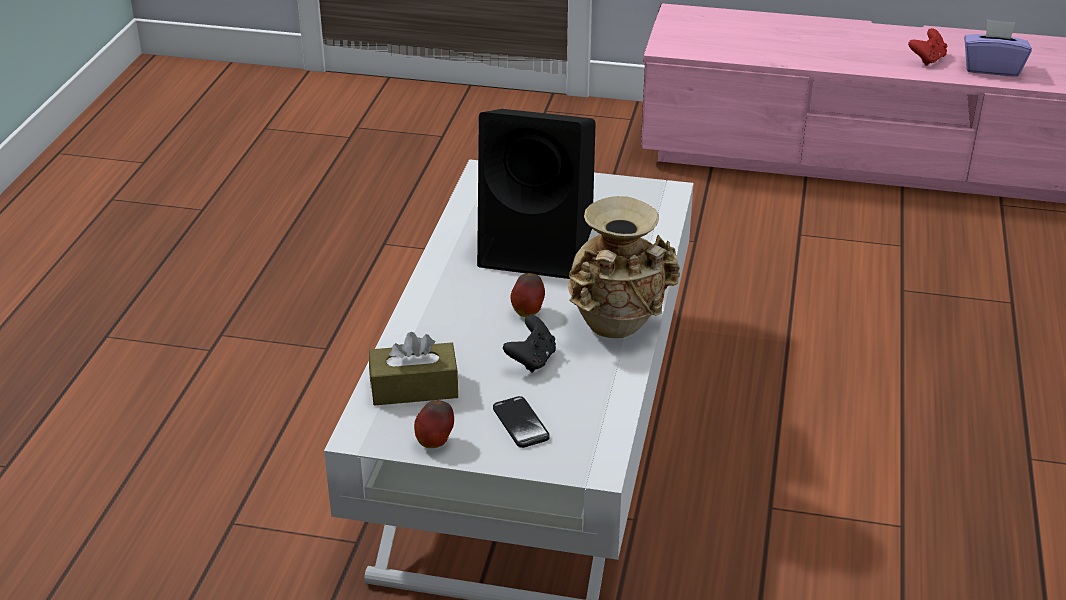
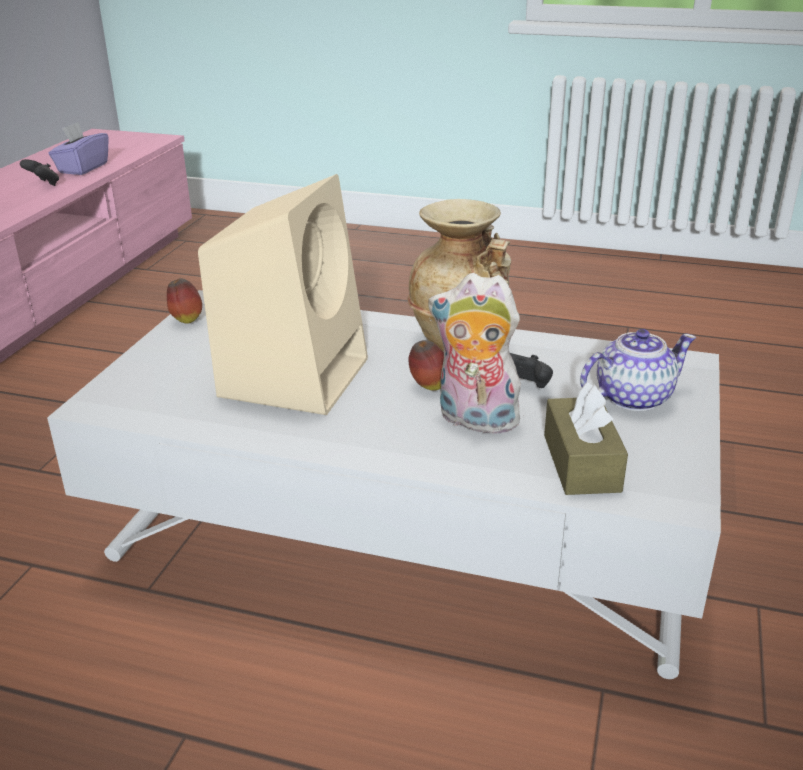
camera: 85 degrees left, 5 degrees down
apple [414,400,454,448] -> apple moved to [167,278,202,324]
black speaker [477,109,596,279] -> beige speaker [198,174,368,415]
phone [493,396,550,448] -> teapot [580,329,696,411]
red game controller [908,28,947,66] -> black game controller [20,159,59,186]
none -> plush toy [428,273,528,437]

